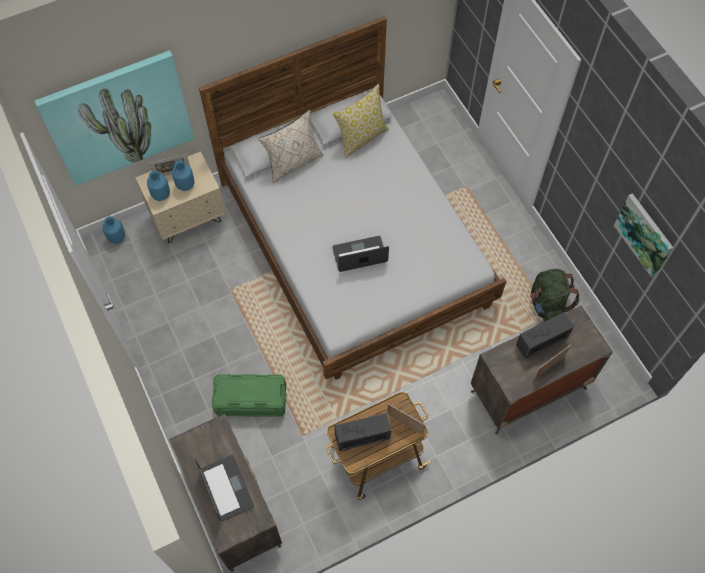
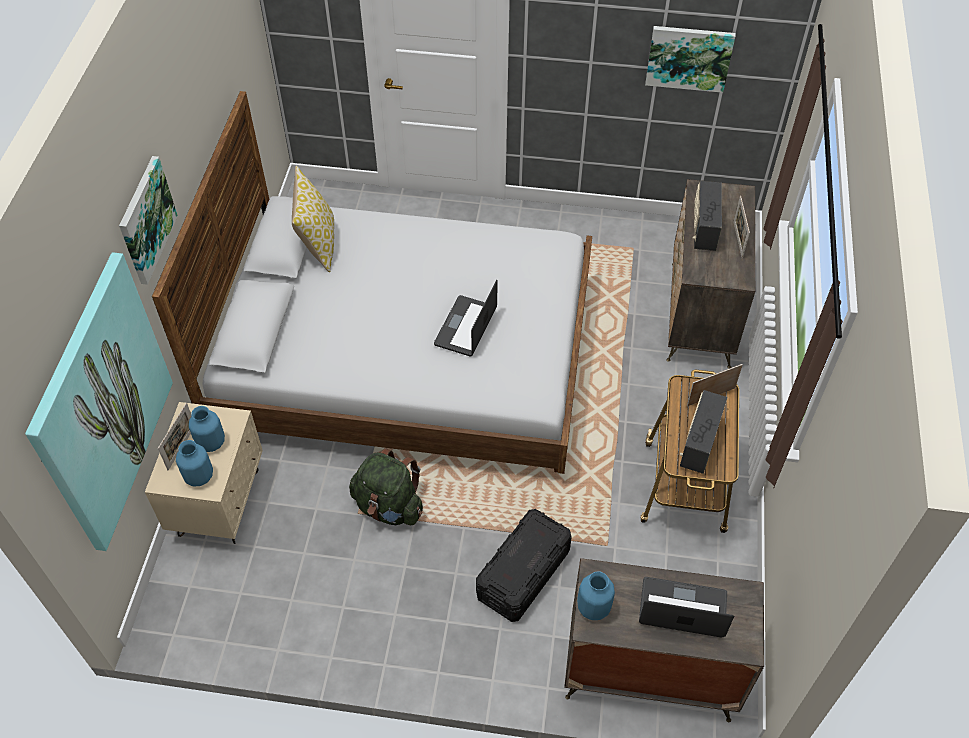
camera: 55 degrees left, 10 degrees down
blue vase [103,216,125,244] -> blue vase moved to [577,571,615,620]
green storage box [212,374,286,417] -> black storage box [476,509,572,622]
beige pillow [258,110,323,183] -> none
green backpack [530,269,580,322] -> green backpack moved to [349,448,423,525]
none -> picture [119,156,178,285]

